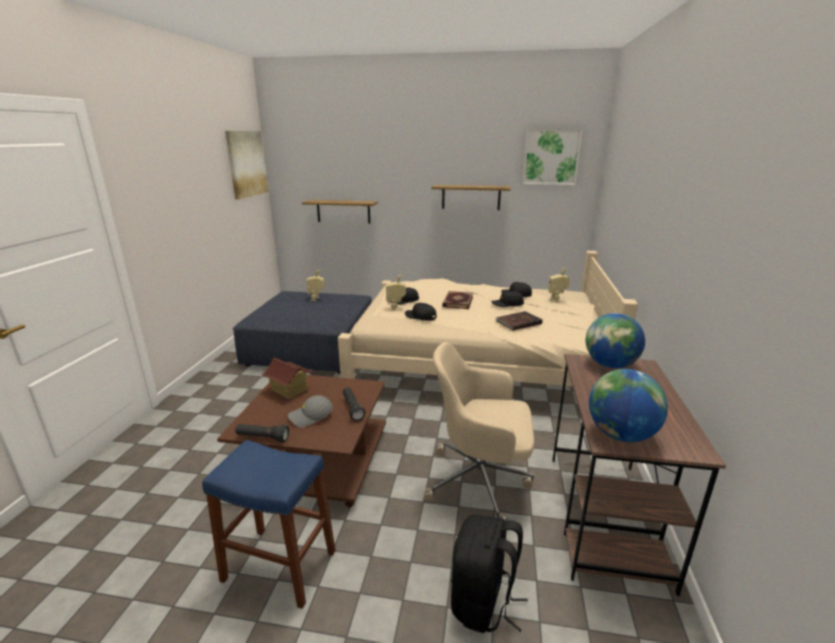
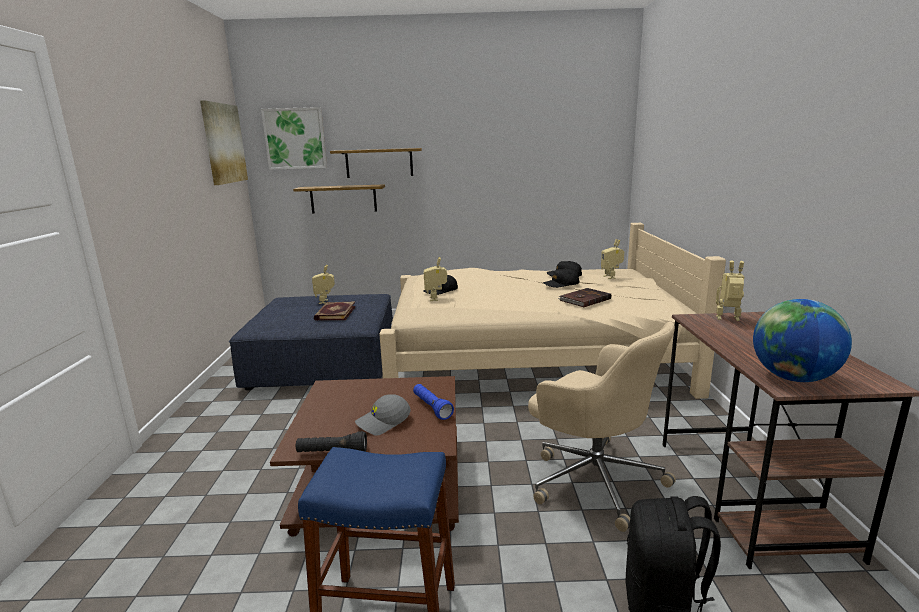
camera: 10 degrees left, 5 degrees down
toy house [262,358,312,399] -> none
black flashlight [343,388,365,421] -> blue flashlight [413,384,454,420]
black cap [405,303,437,321] -> none
beige office chair [424,342,535,521] -> beige office chair turned 135 degrees counterclockwise [528,322,676,532]
shelf [431,185,511,210] -> shelf moved to [330,148,422,178]
book [442,291,473,309] -> book moved to [314,301,356,320]
picture [522,129,583,185] -> picture moved to [261,107,327,170]
globe [586,313,645,368] -> toy robot [716,261,744,321]

